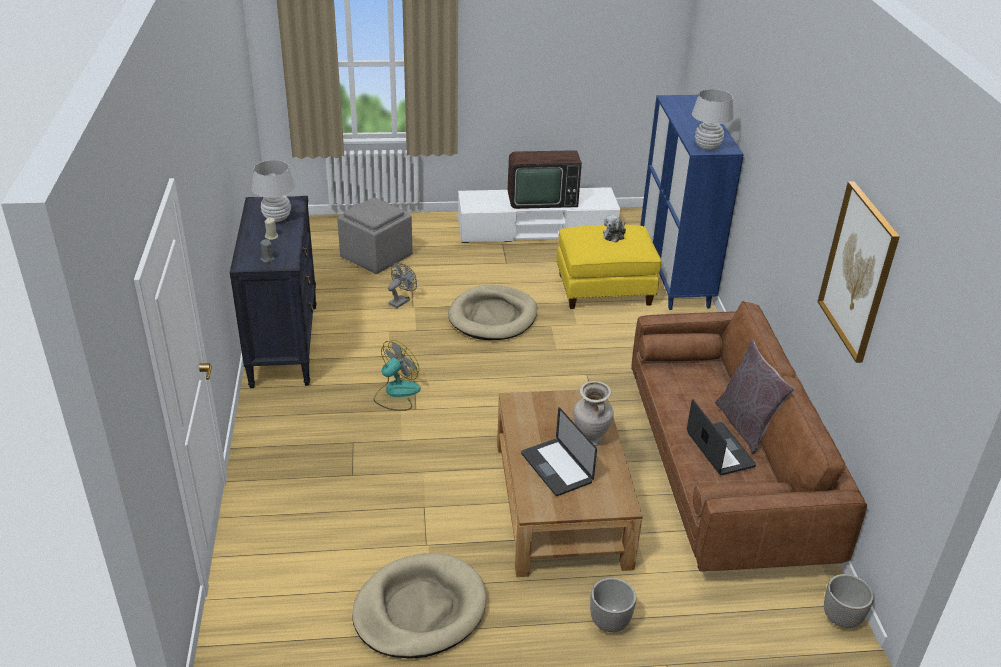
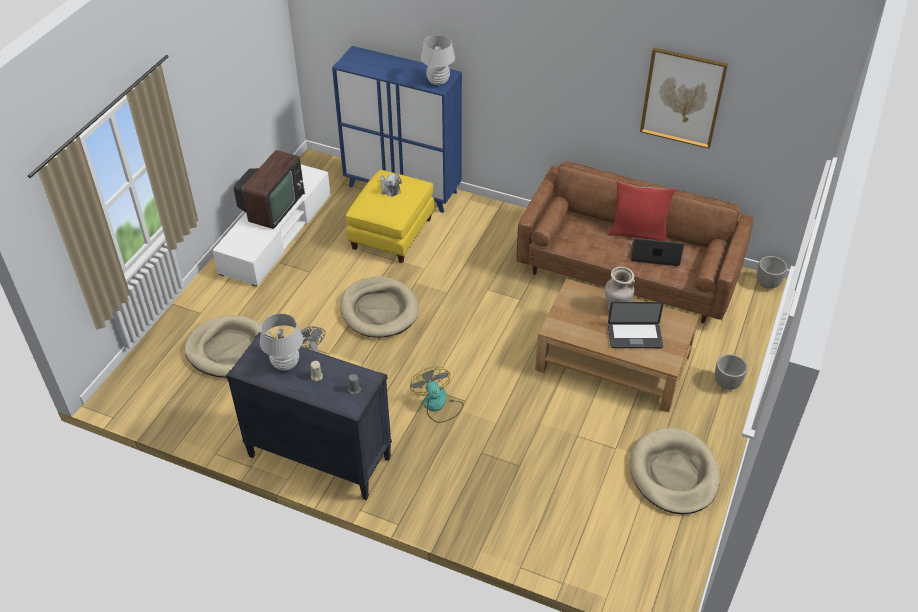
camera: 60 degrees left, 10 degrees up
grey ottoman [337,198,413,274] -> beige dog bed [184,315,273,378]
grey pillow [715,340,795,454] -> red pillow [609,181,676,241]

